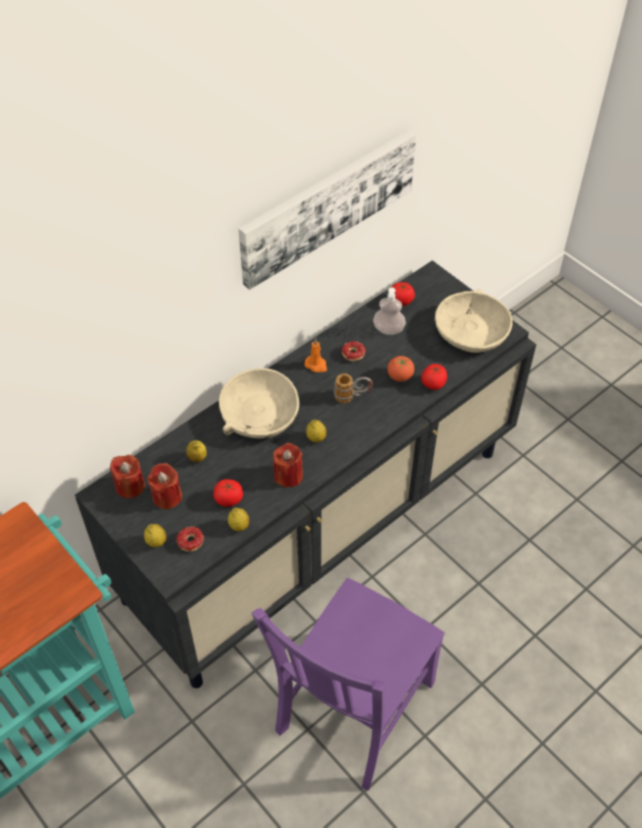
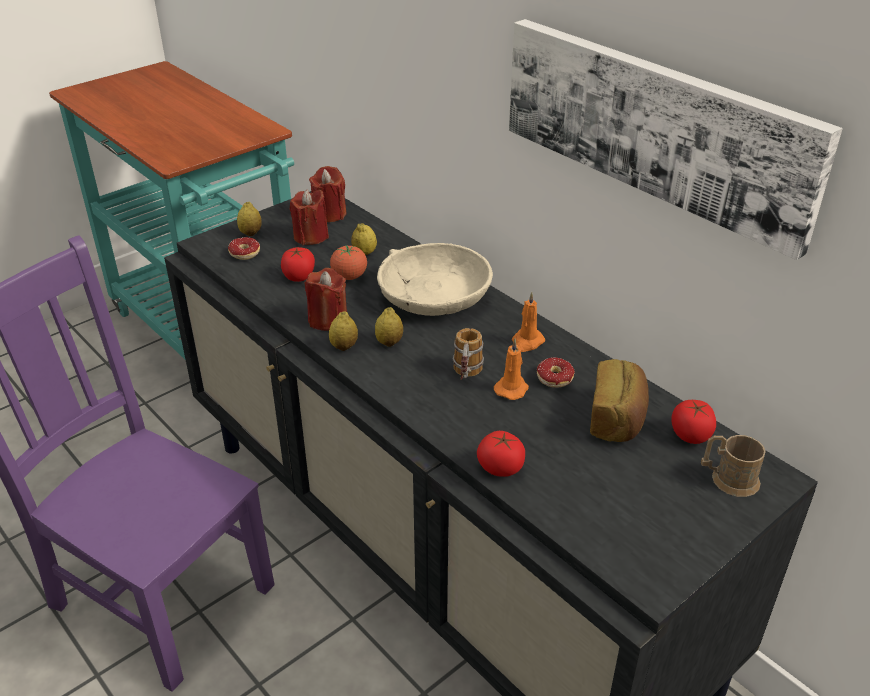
camera: 90 degrees right, 15 degrees down
lemon [228,508,249,531] -> lemon moved to [329,311,358,351]
soap dispenser [373,287,406,335] -> bread [590,359,649,442]
tomato [387,356,414,382] -> tomato moved to [330,245,367,280]
beige bowl [435,289,513,353] -> none
none -> orange candle [494,339,529,400]
none -> brown mug [701,435,766,497]

